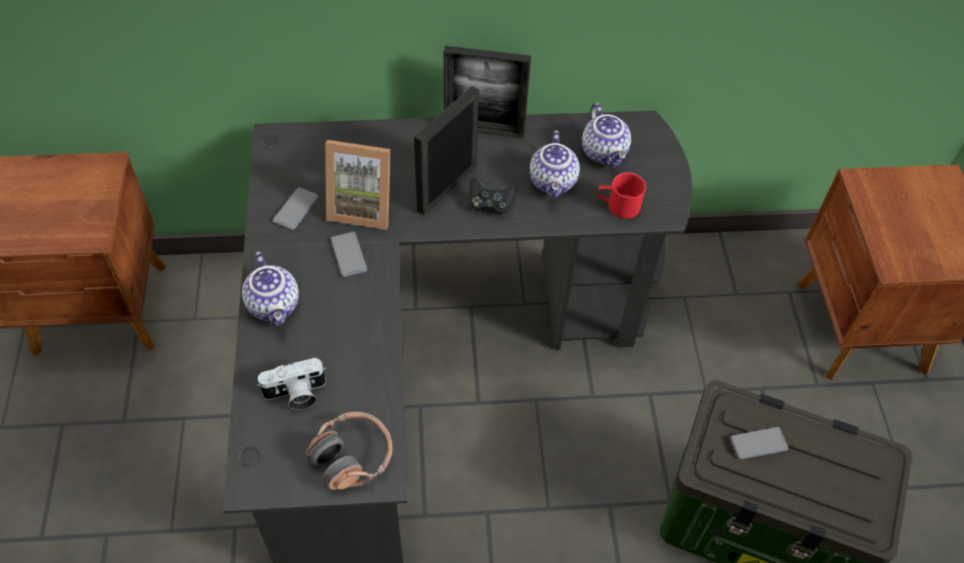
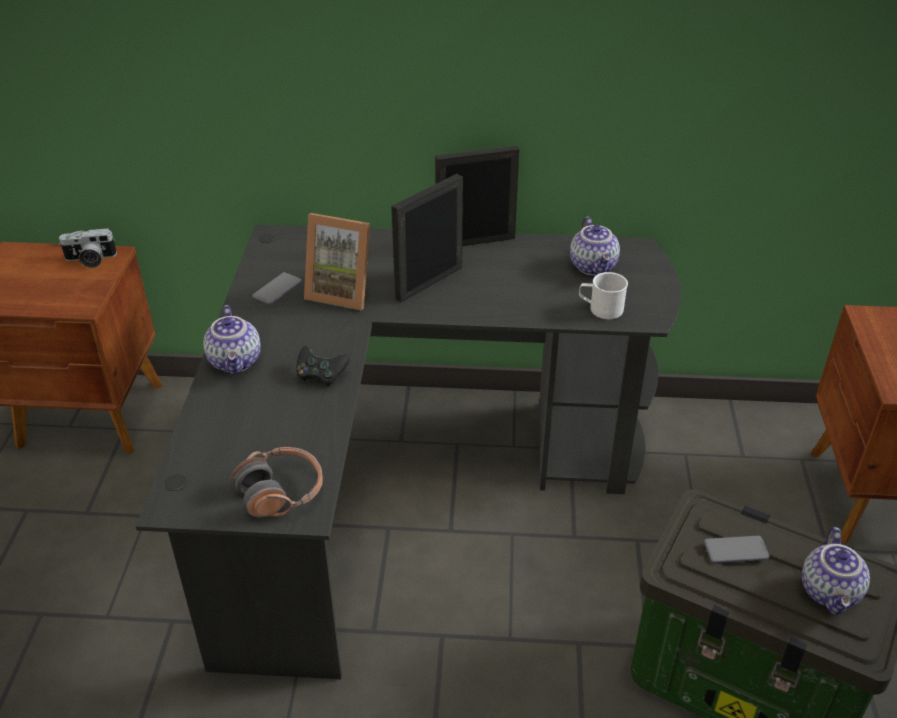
camera: 10 degrees right, 15 degrees down
camera [257,358,326,410] -> camera moved to [59,228,117,268]
phone [331,232,367,277] -> none
picture frame [444,46,531,138] -> picture frame turned 150 degrees clockwise [435,146,519,246]
black game controller [470,178,517,215] -> black game controller moved to [296,346,350,387]
teapot [530,130,580,198] -> teapot moved to [802,527,870,615]
red mug [598,172,646,219] -> white mug [579,272,628,319]

